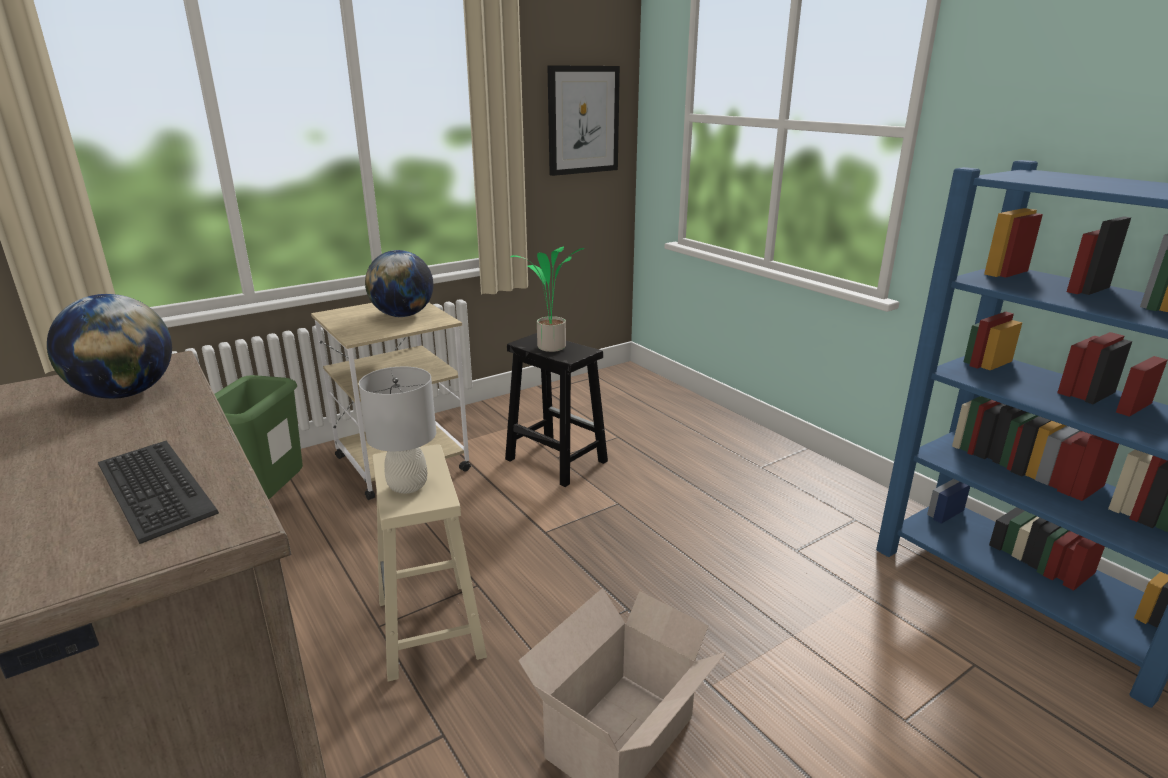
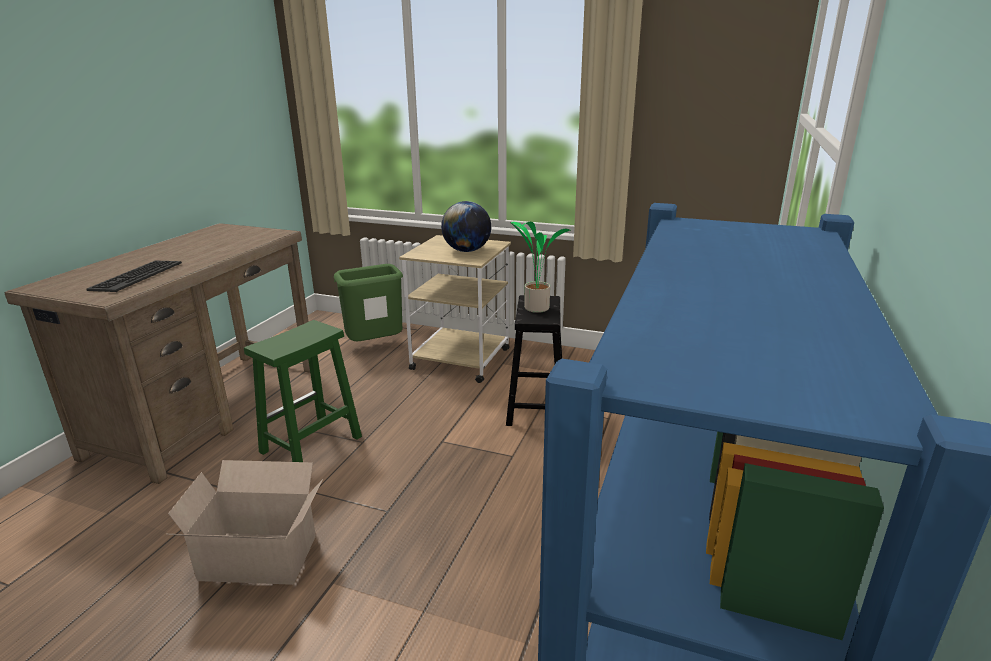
camera: 55 degrees right, 0 degrees up
globe [47,294,172,399] -> none
grey table lamp [359,367,436,494] -> none
beige stool [372,444,487,682] -> green stool [244,320,362,462]
picture [547,65,620,176] -> none

